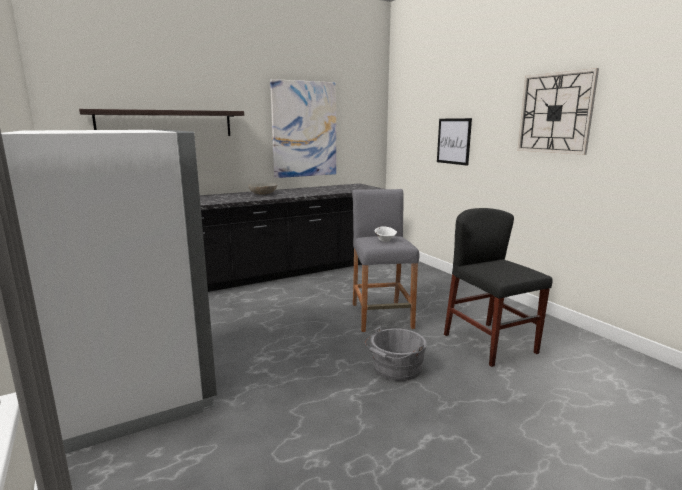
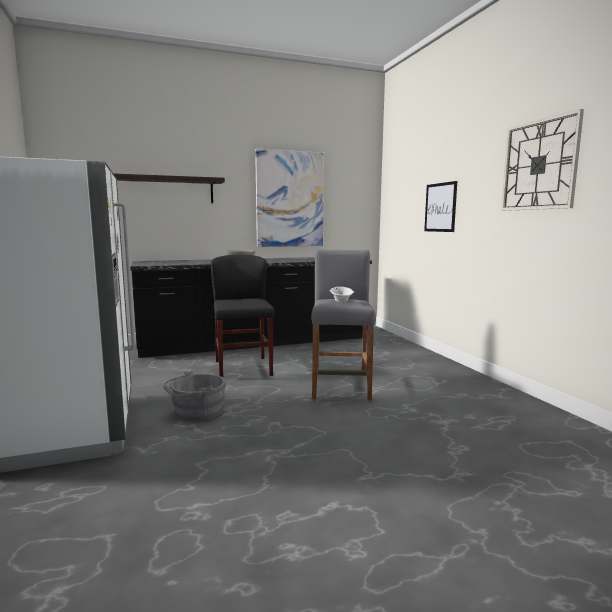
camera: 10 degrees right, 5 degrees down
grey bucket [365,327,427,381] -> grey bucket moved to [163,370,226,421]
black chair [444,208,553,367] -> black chair moved to [211,254,275,377]

